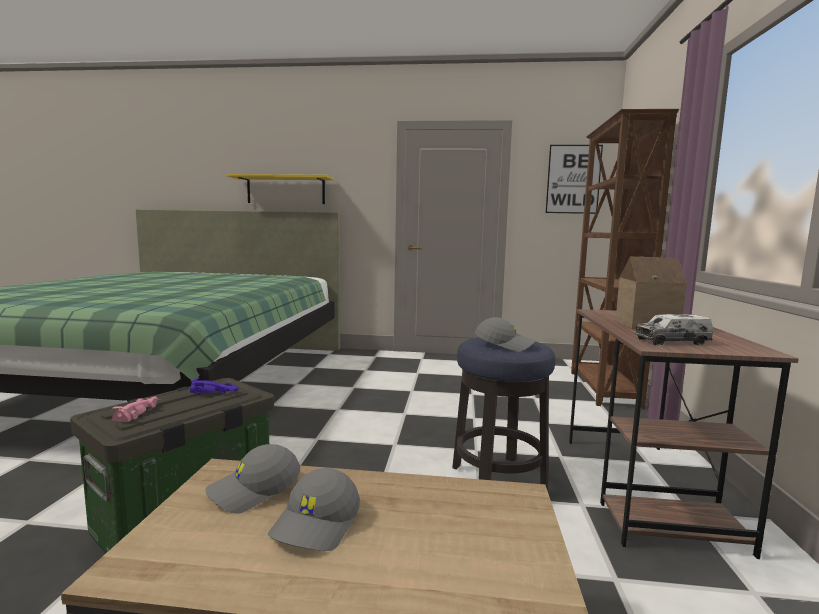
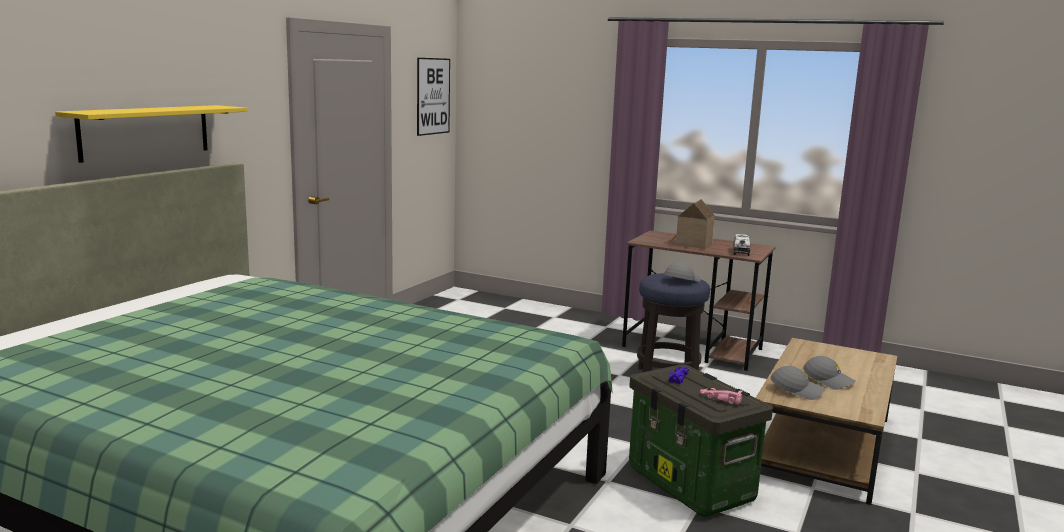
camera: 70 degrees left, 5 degrees up
grey cap [205,444,300,514] -> grey cap turned 60 degrees counterclockwise [771,366,825,400]
brown bookcase [571,109,679,409] -> none

